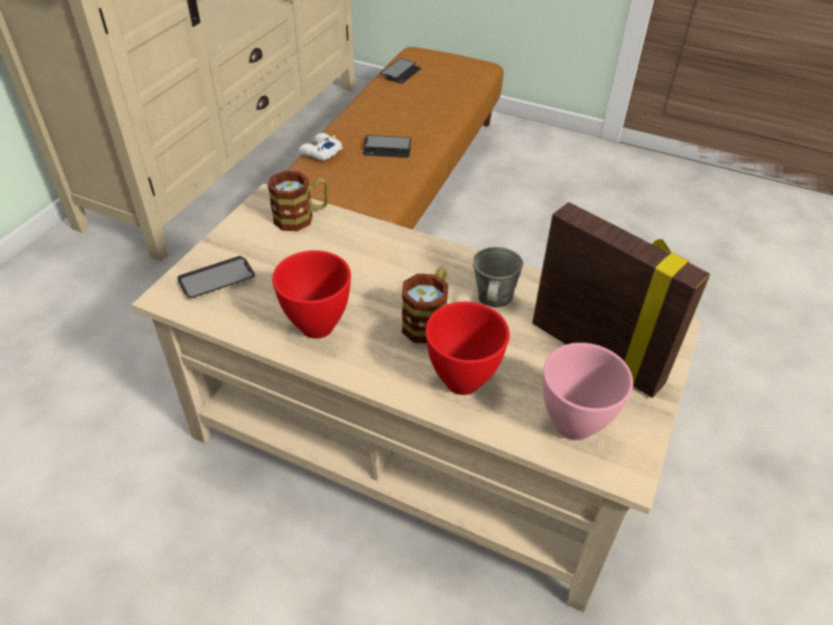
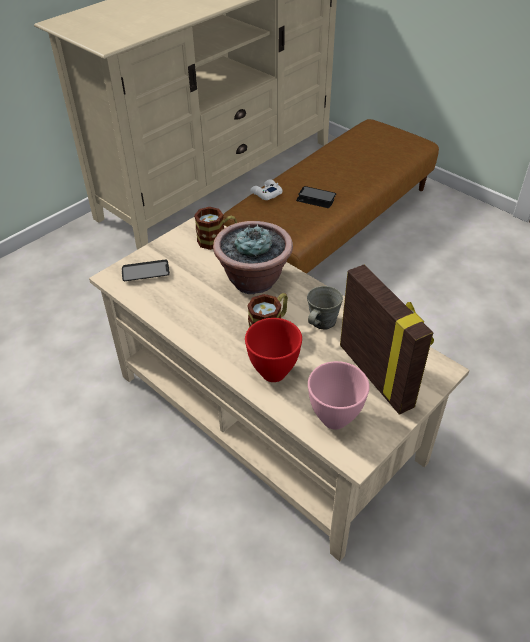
camera: 20 degrees right, 0 degrees up
red bowl [272,250,351,339] -> none
phone [380,58,421,84] -> none
none -> potted plant [213,221,293,294]

